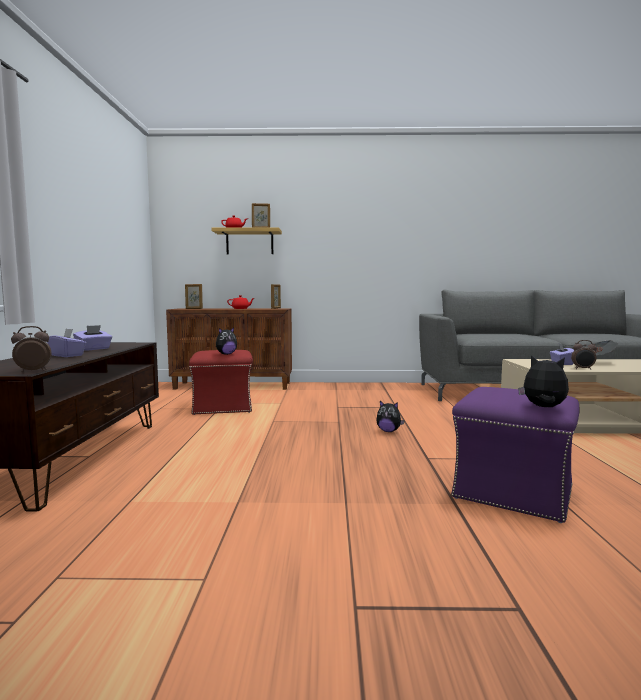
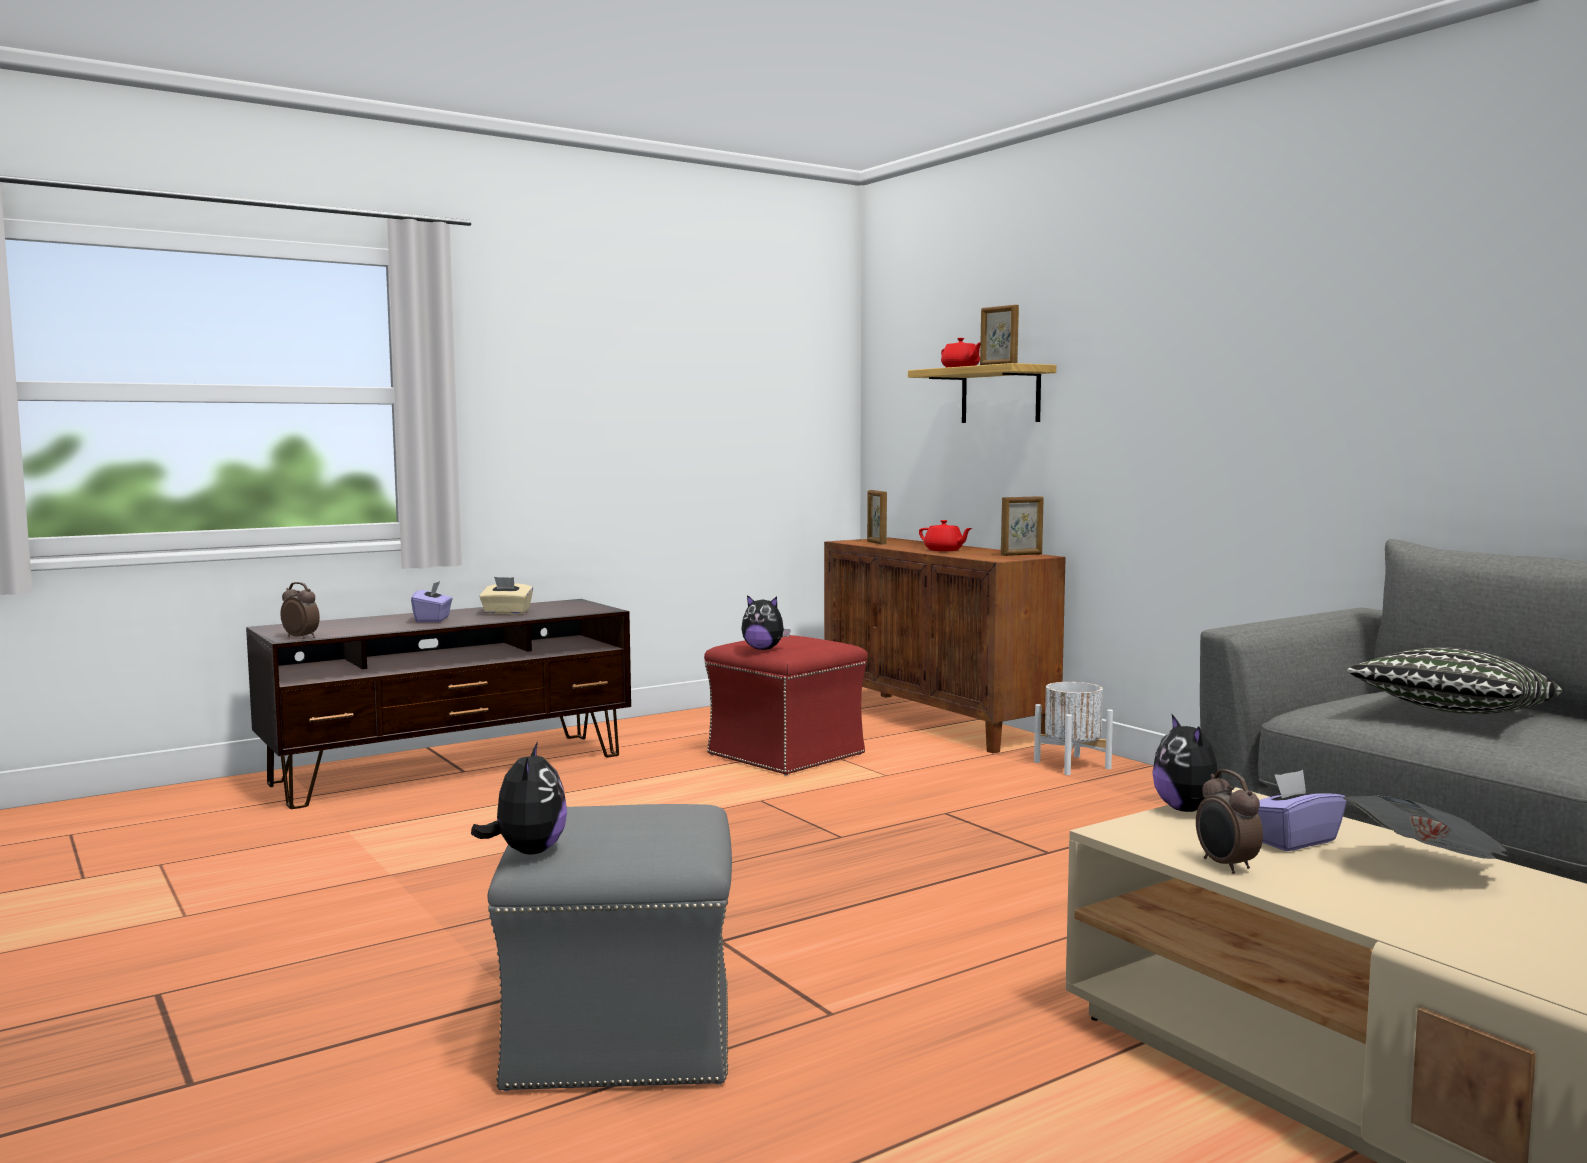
camera: 55 degrees right, 0 degrees up
purple tissue box [73,325,112,350] -> beige tissue box [479,577,533,615]
plush toy [376,401,405,432] -> plush toy moved to [1153,714,1222,812]
purple ottoman [451,387,580,523] -> grey ottoman [487,804,732,1091]
none -> white planter [1034,682,1113,775]
none -> pillow [1347,647,1562,714]

